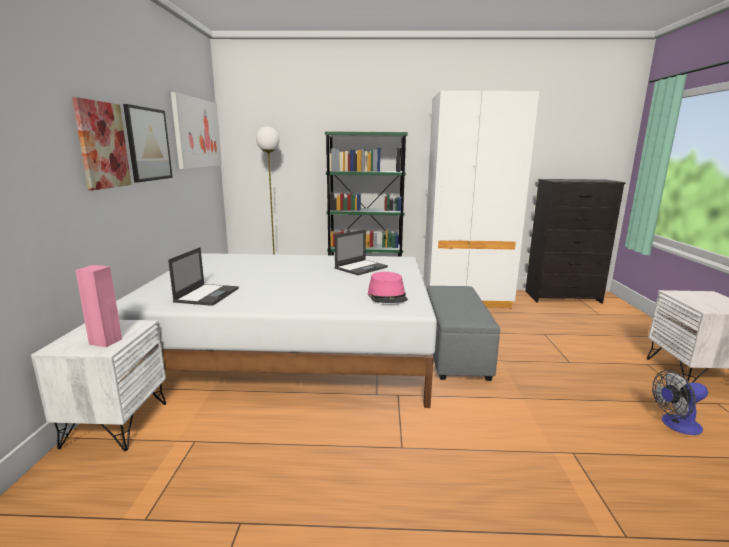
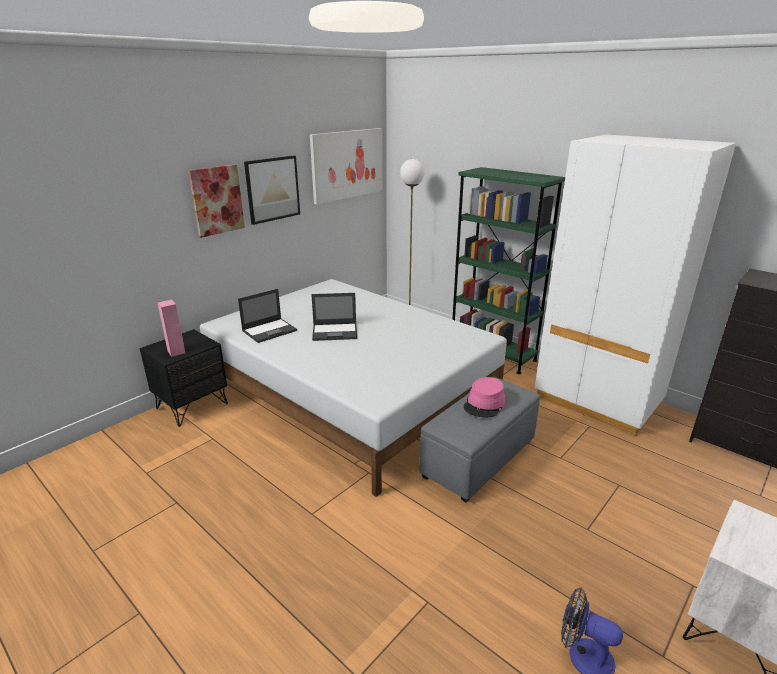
camera: 40 degrees right, 10 degrees up
white nightstand [31,320,166,451] -> black nightstand [140,329,228,427]
laptop [335,230,388,275] -> laptop moved to [311,293,357,341]
pink hat [368,272,408,303] -> pink hat moved to [463,377,505,417]

